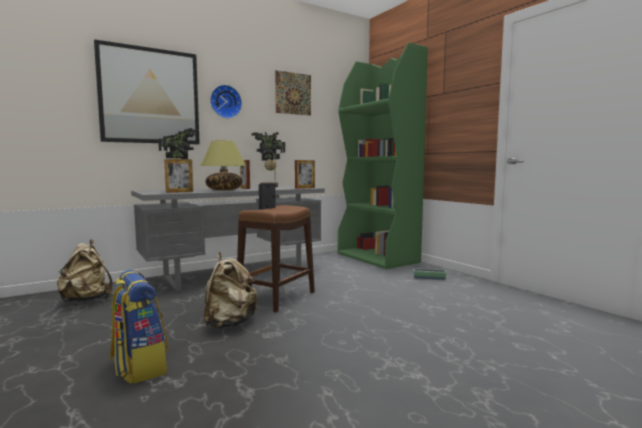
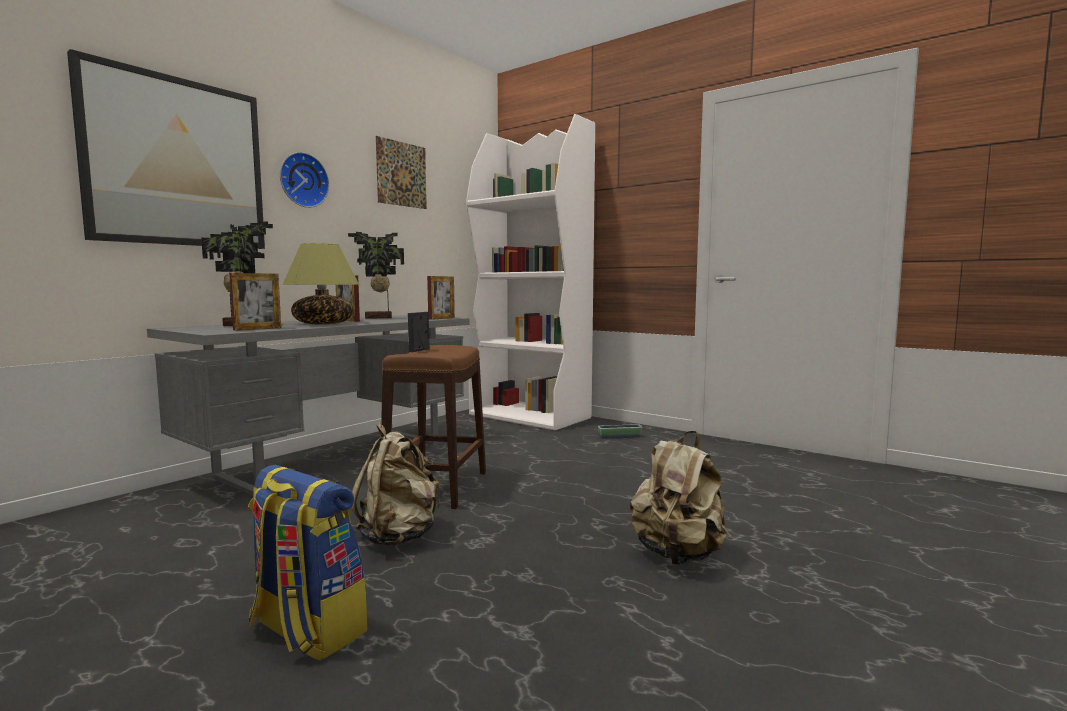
camera: 20 degrees left, 0 degrees up
beige backpack [57,239,112,303] -> beige backpack moved to [630,431,727,565]
green bookcase [338,42,428,269] -> white bookcase [466,114,595,430]

